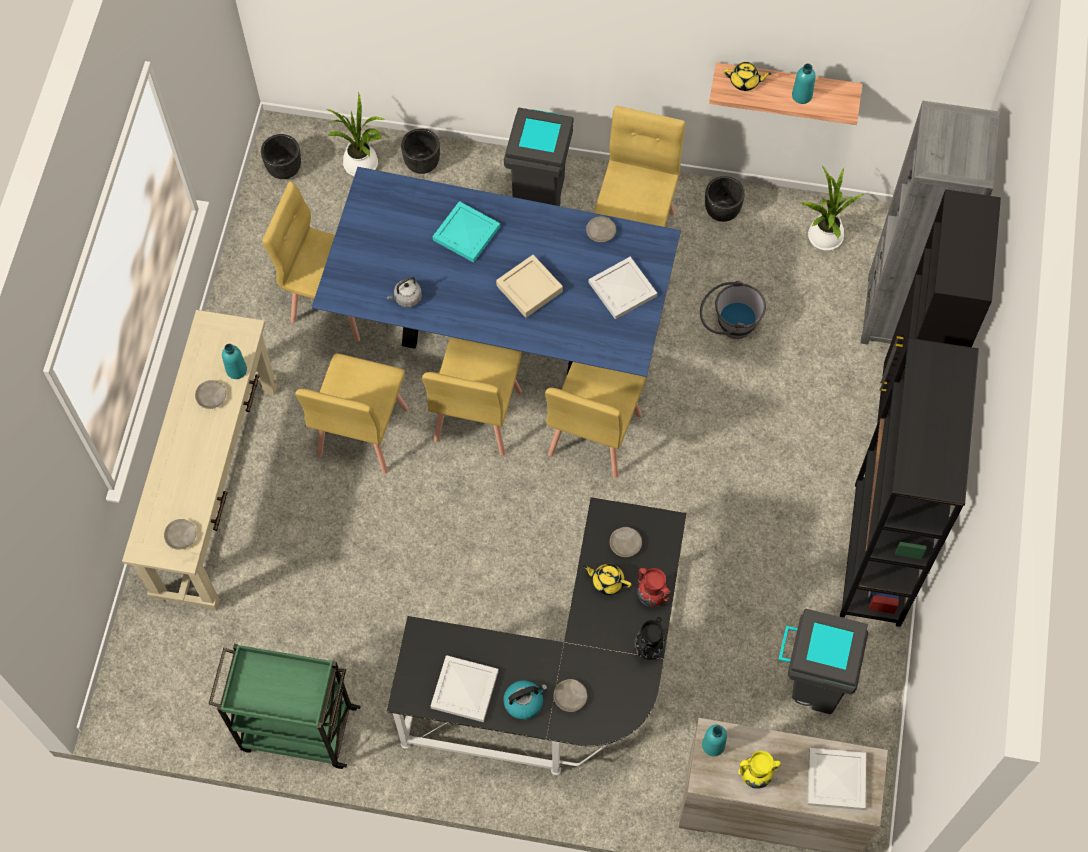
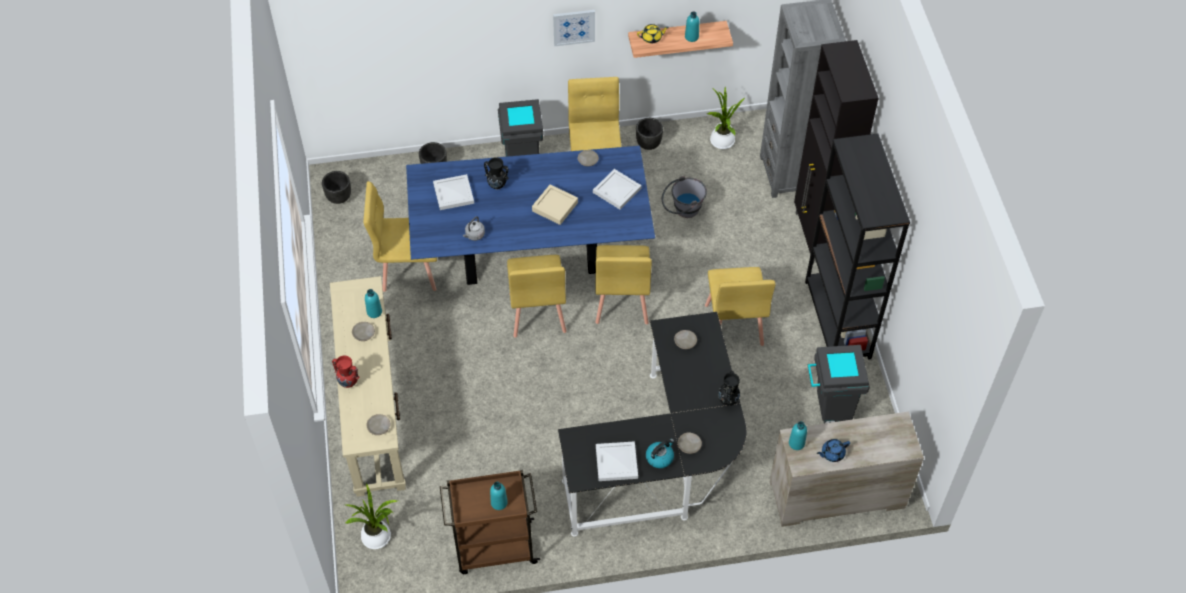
camera: 20 degrees left, 10 degrees down
green cart [209,643,360,769] -> brown cart [440,470,540,574]
yellow chair [295,353,409,474] -> yellow chair moved to [705,267,776,346]
potted plant [327,93,385,176] -> potted plant moved to [346,483,398,549]
turquoise tray [432,201,500,263] -> black vase [484,157,508,189]
yellow teapot [583,564,632,595] -> none
red vase [637,568,670,607] -> red vase moved to [332,356,359,388]
yellow vase [738,751,781,789] -> blue teapot [817,439,850,462]
white tray [807,748,866,810] -> white tray moved to [433,174,474,210]
none -> turquoise bottle [490,482,508,510]
none -> picture [553,10,595,46]

